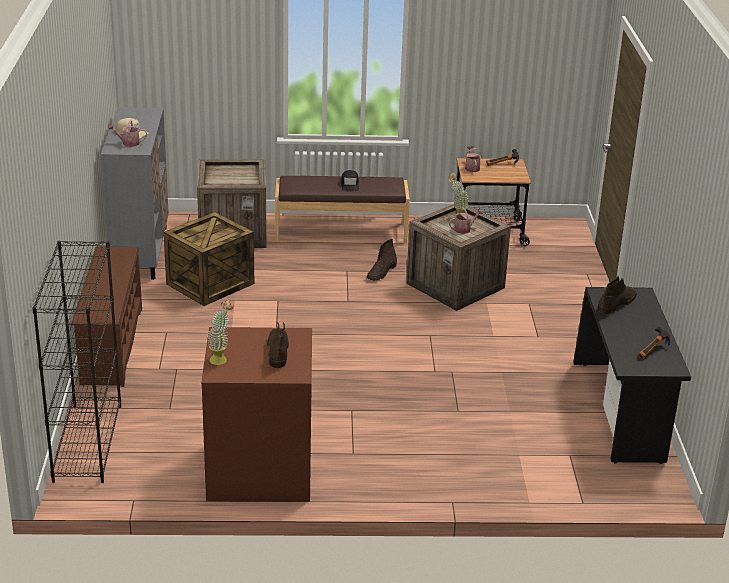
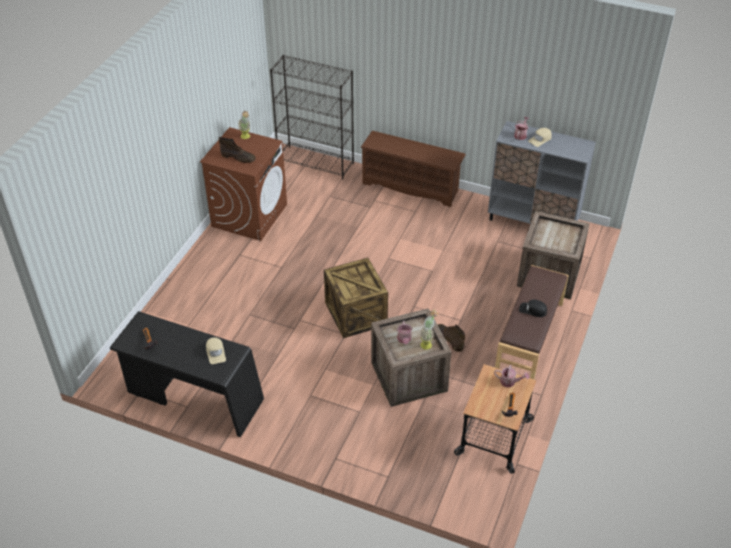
camera: 115 degrees right, 15 degrees up
crate [164,212,254,306] -> crate moved to [324,258,388,338]
brown boot [598,276,637,314] -> beige cap [206,337,226,364]

